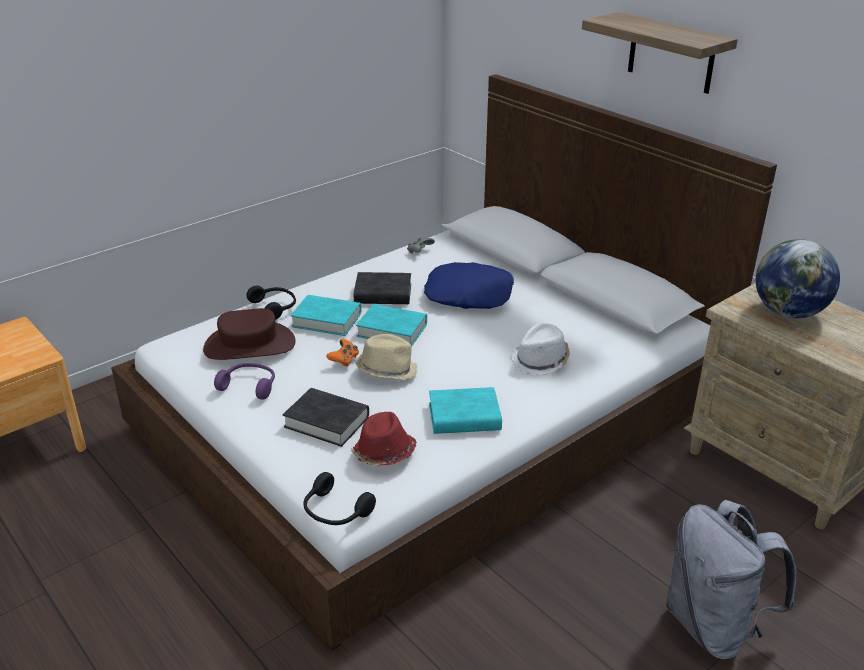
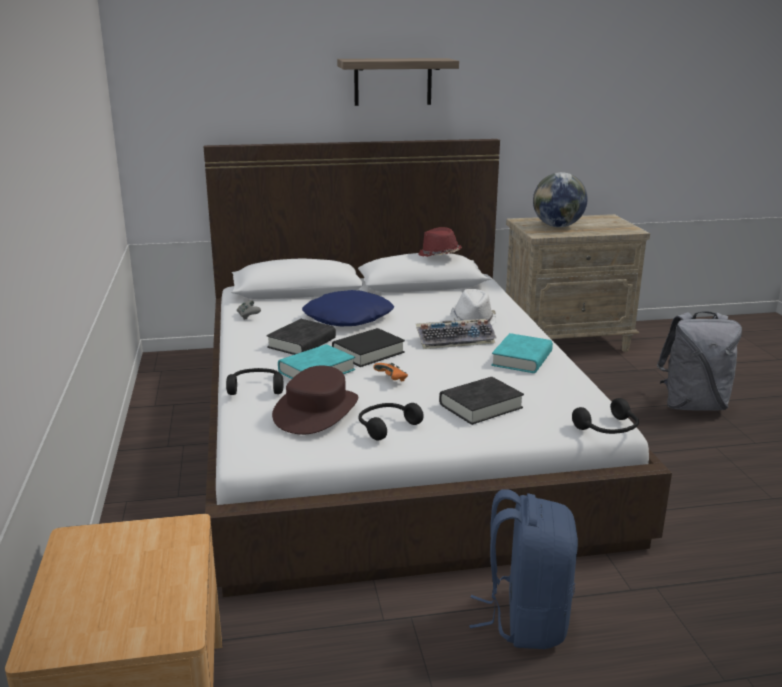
camera: 60 degrees left, 10 degrees down
purple headphones [214,363,275,399] -> black headphones [358,403,424,440]
red hat [351,412,417,466] -> red hat moved to [418,227,462,257]
beige hat [355,334,418,379] -> none
turquoise book [356,304,427,346] -> black book [332,328,405,367]
none -> keyboard [416,319,497,349]
none -> blue backpack [469,489,578,649]

